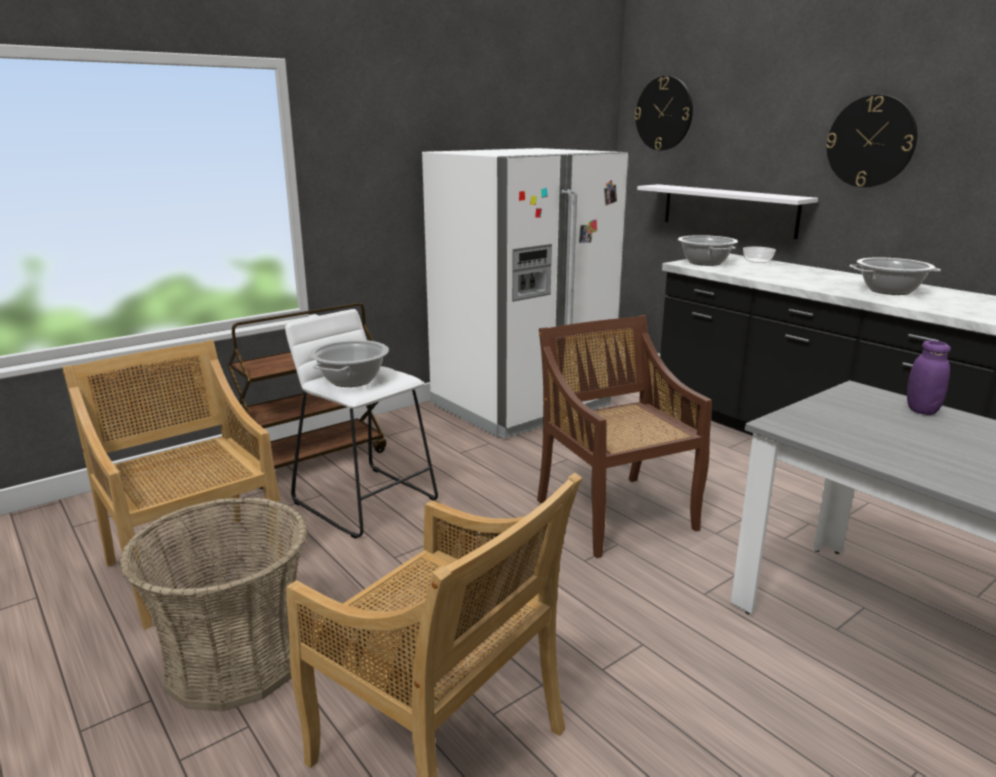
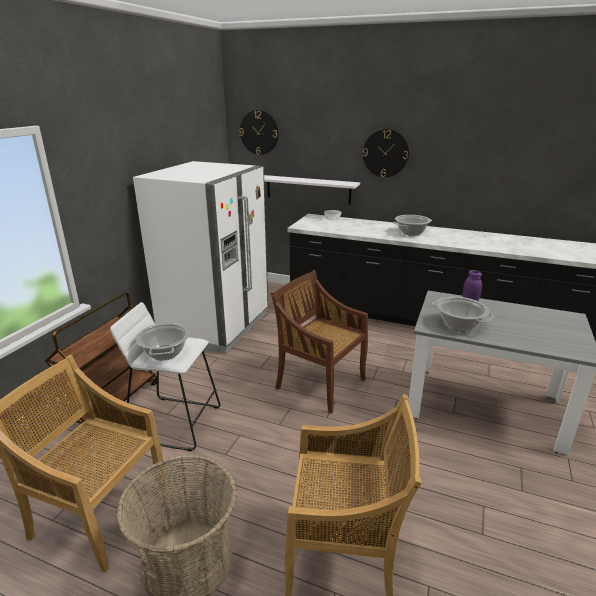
camera: 30 degrees left, 5 degrees up
cooking pot [678,235,738,266] -> cooking pot moved to [432,297,494,331]

